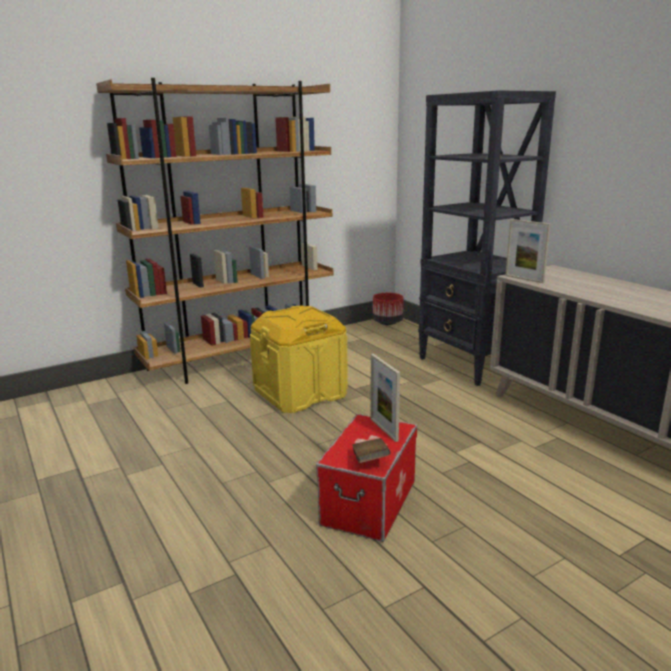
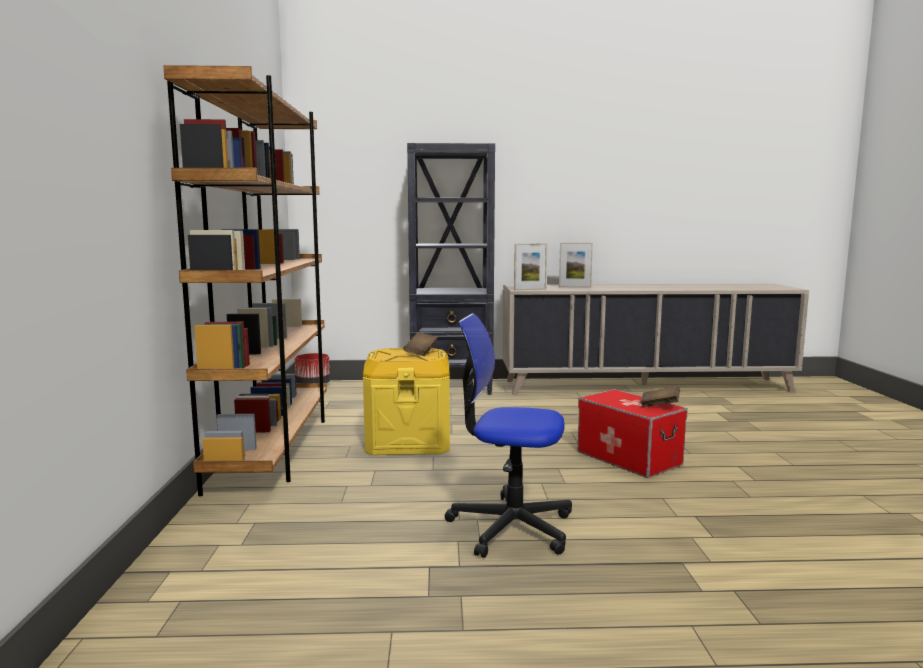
camera: 60 degrees left, 10 degrees down
picture frame [370,354,400,442] -> picture frame moved to [559,243,593,288]
none -> brown book [404,332,438,356]
none -> office chair [445,314,572,558]

